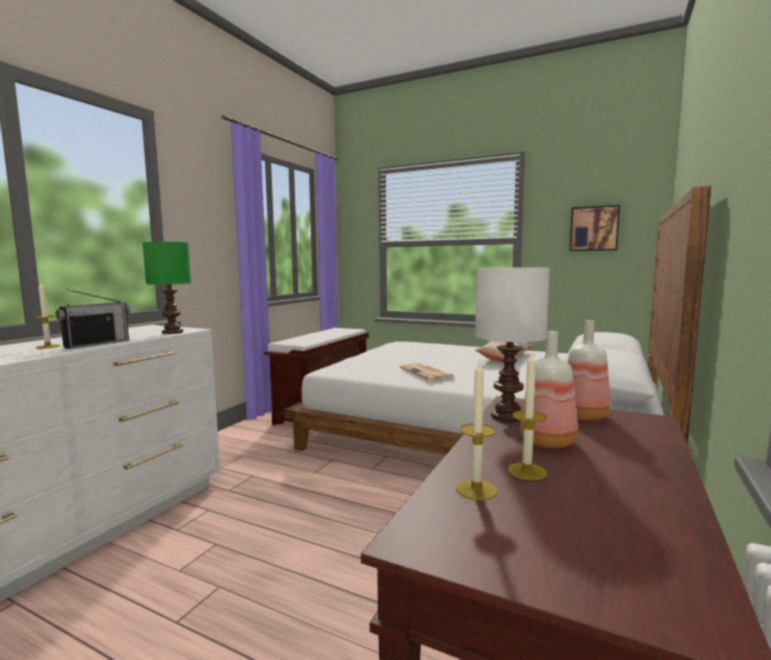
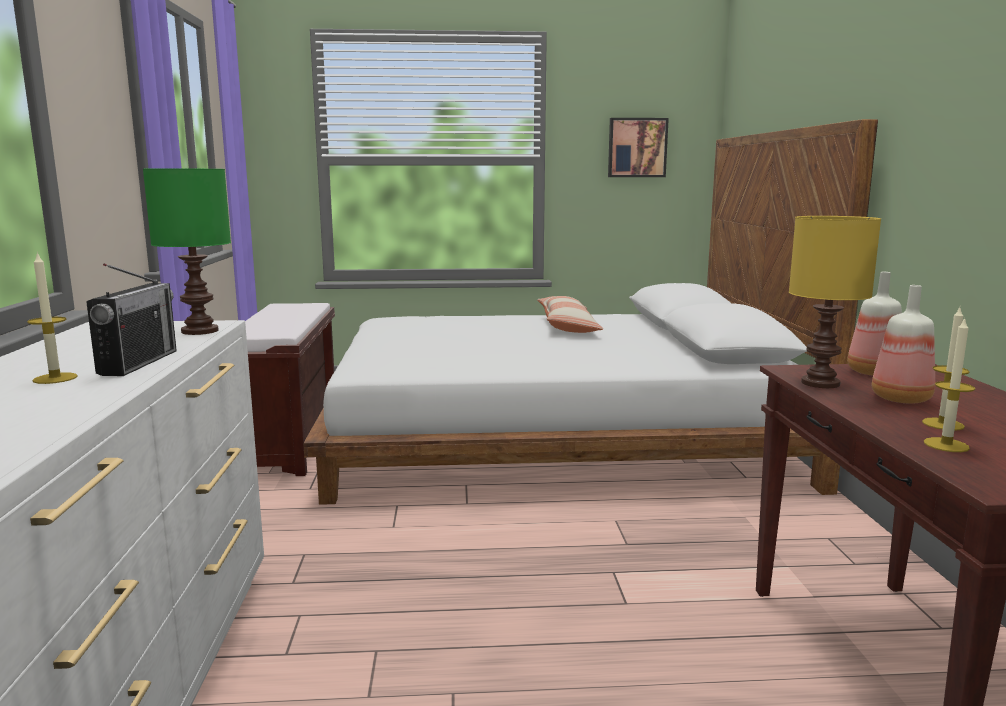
camera: 30 degrees left, 5 degrees up
newspaper [400,363,454,381] -> none
white table lamp [475,267,550,422] -> yellow table lamp [789,216,881,388]

